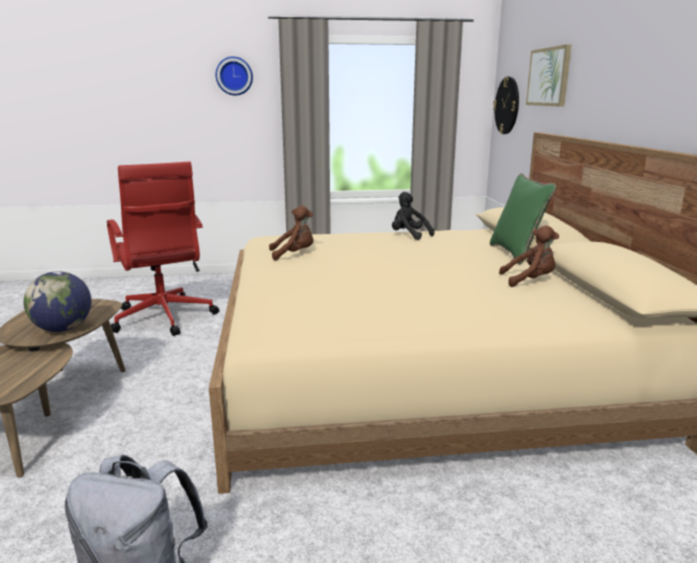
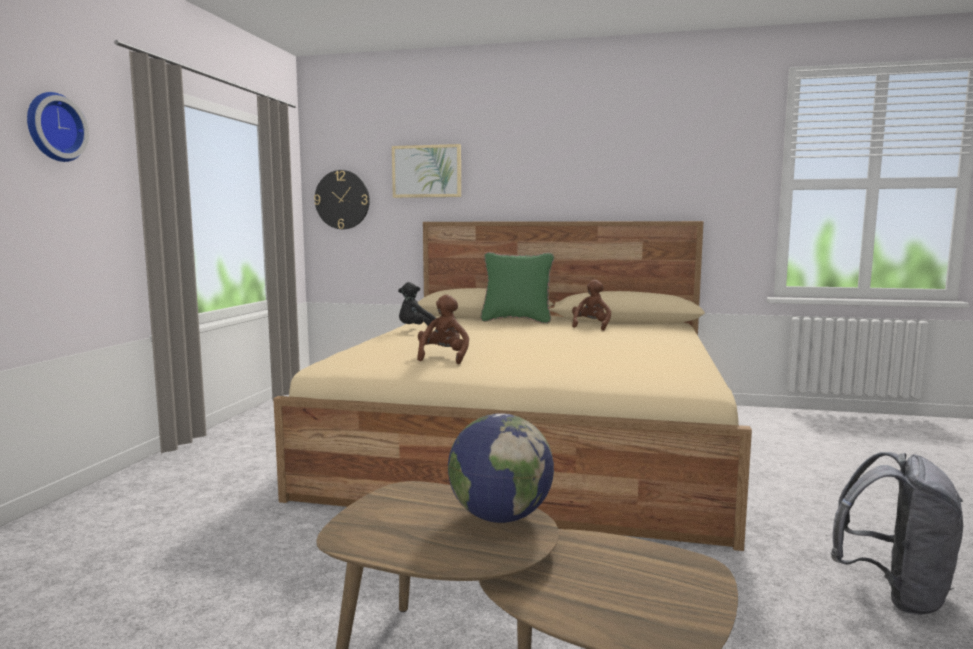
camera: 70 degrees left, 10 degrees down
red office chair [107,162,219,336] -> none

